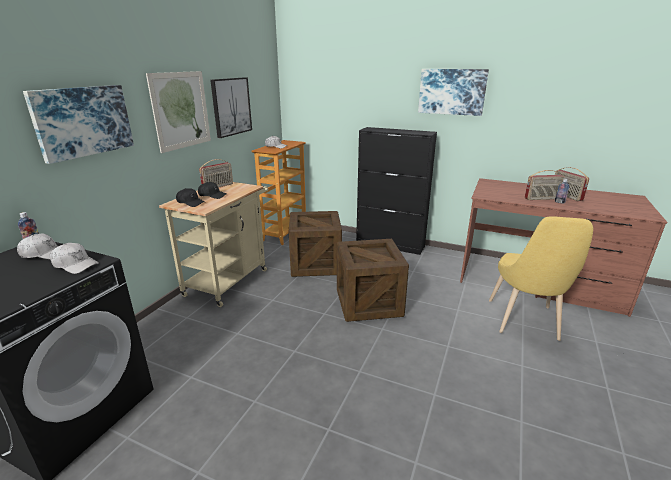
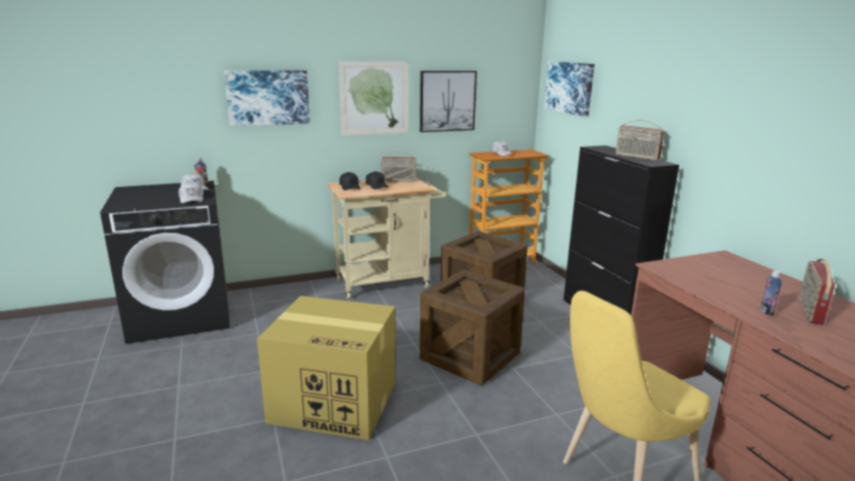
camera: 45 degrees right, 5 degrees down
picture [418,69,489,116] -> picture moved to [544,61,594,117]
radio [525,170,565,200] -> radio moved to [616,120,664,160]
none -> cardboard box [257,296,395,440]

